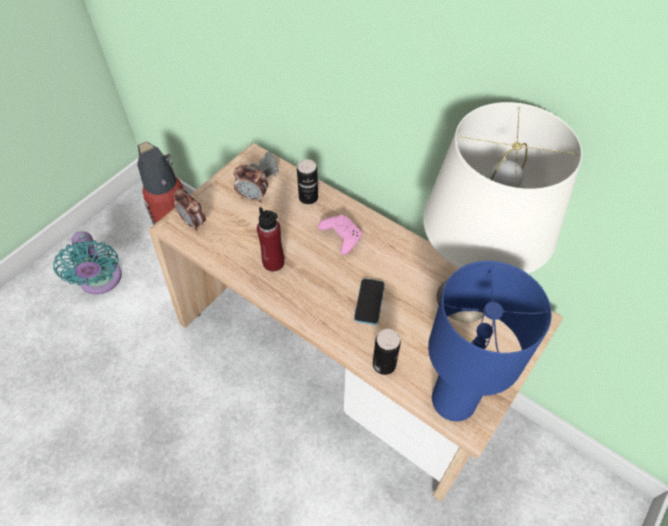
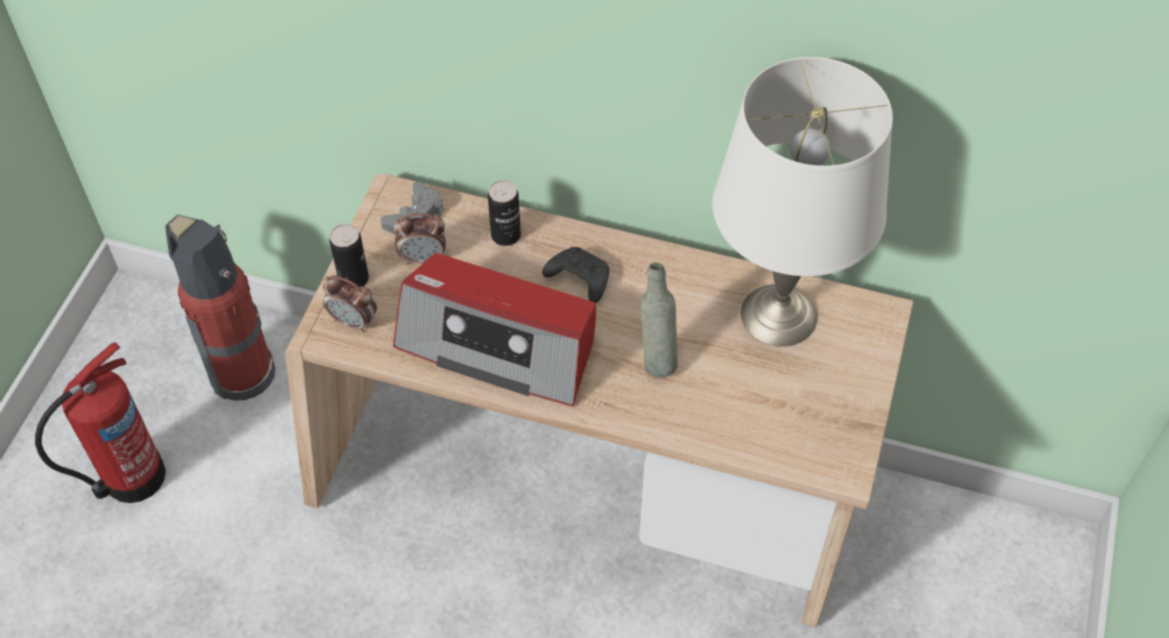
camera: 20 degrees left, 0 degrees up
turquoise fan [53,231,122,295] -> fire extinguisher [35,342,166,503]
red bottle [257,207,284,271] -> radio [393,253,596,406]
pink game controller [318,215,362,255] -> black game controller [542,247,609,303]
phone [354,278,385,325] -> grey bottle [640,262,678,377]
can [373,329,401,375] -> can moved to [329,224,369,286]
blue table lamp [428,261,552,421] -> none

